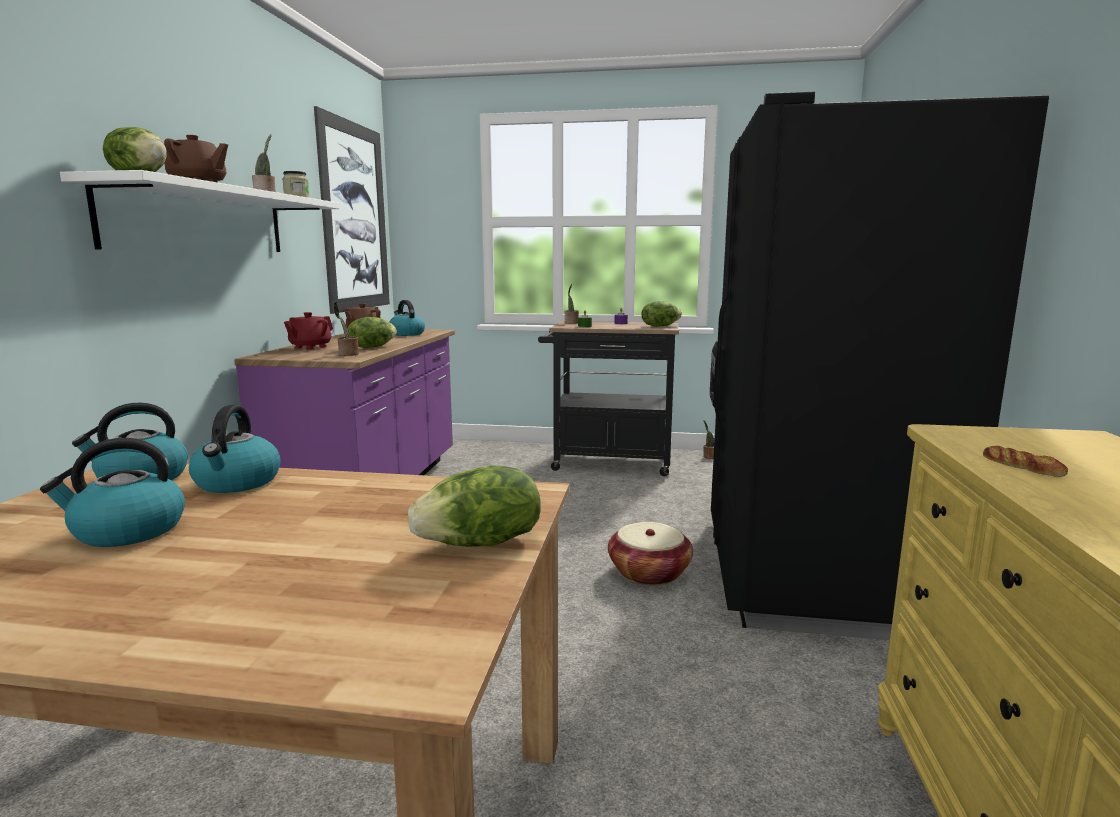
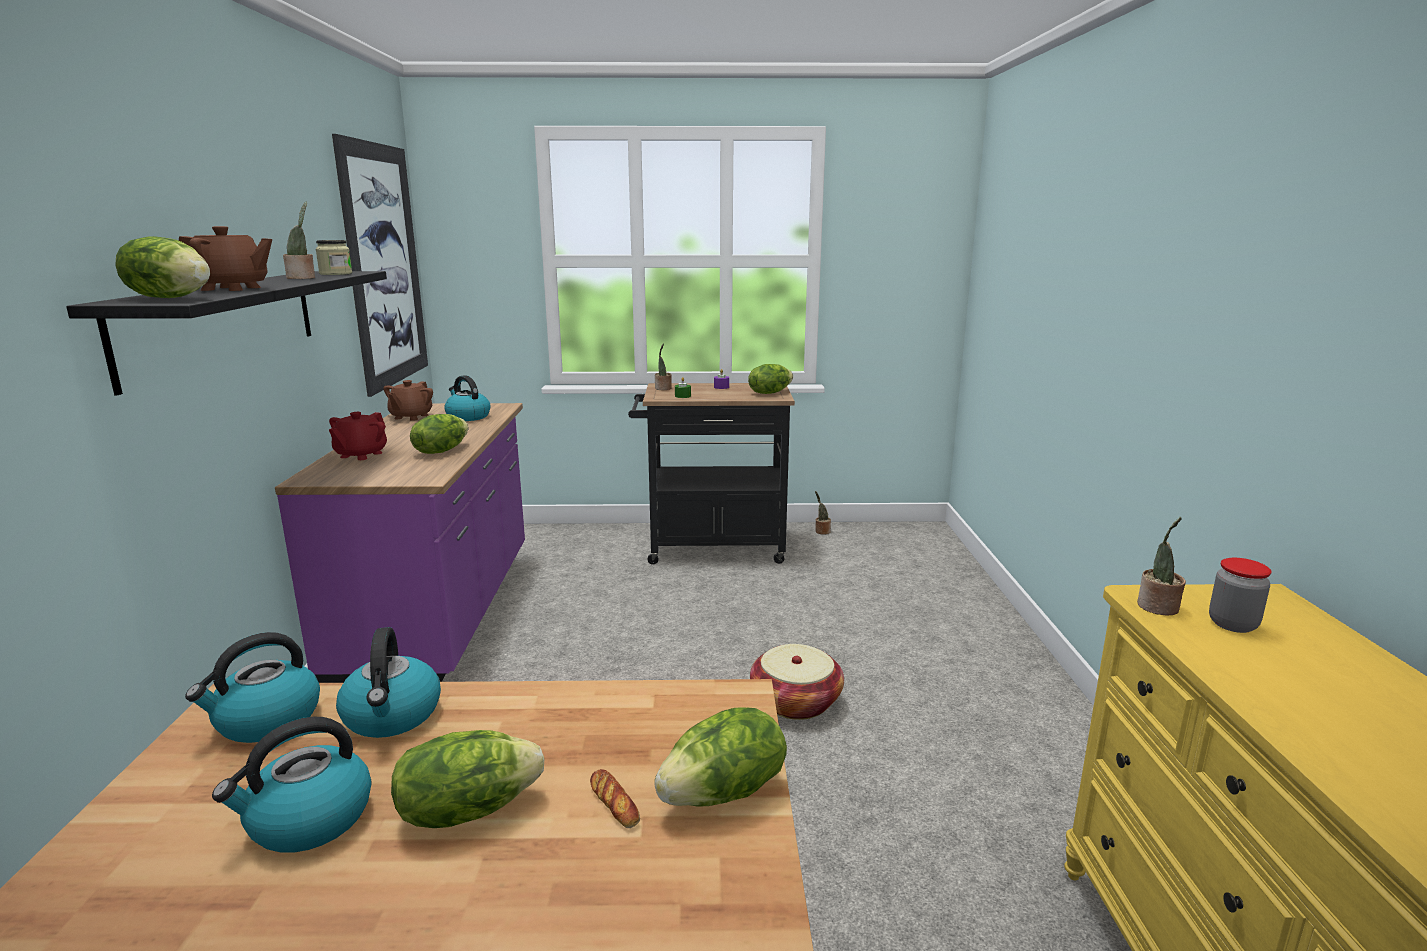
camera: 10 degrees left, 5 degrees up
white shelf [60,170,339,252] -> black shelf [66,271,387,395]
potted plant [333,301,359,356] -> potted plant moved to [1137,517,1186,616]
black fridge [709,92,1049,640] -> none
bread [983,446,1068,477] -> bread moved to [590,769,640,828]
none -> lettuce [391,730,545,828]
none -> jar [1209,558,1271,633]

